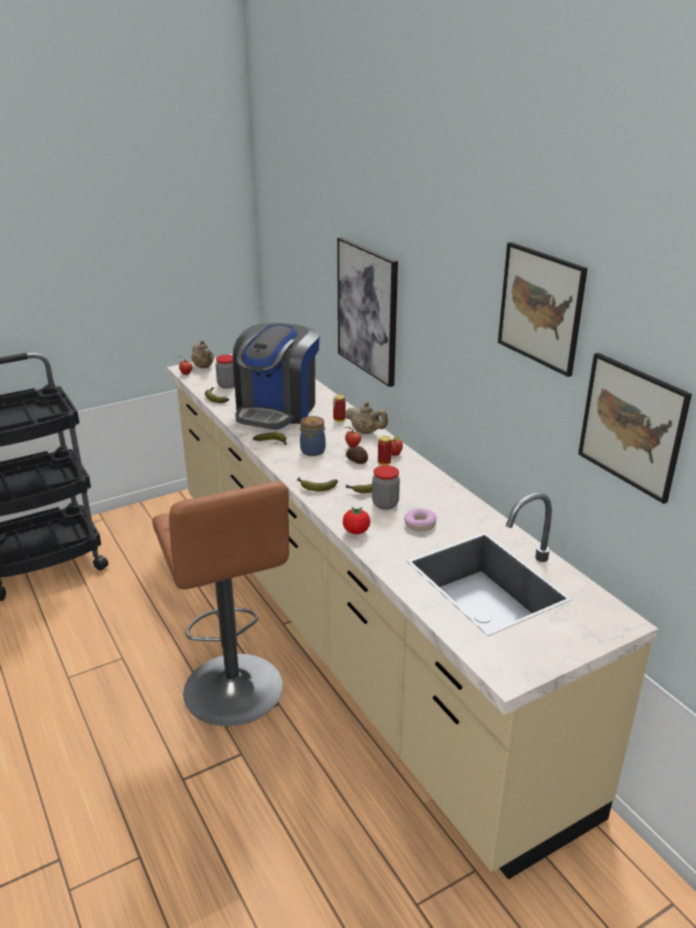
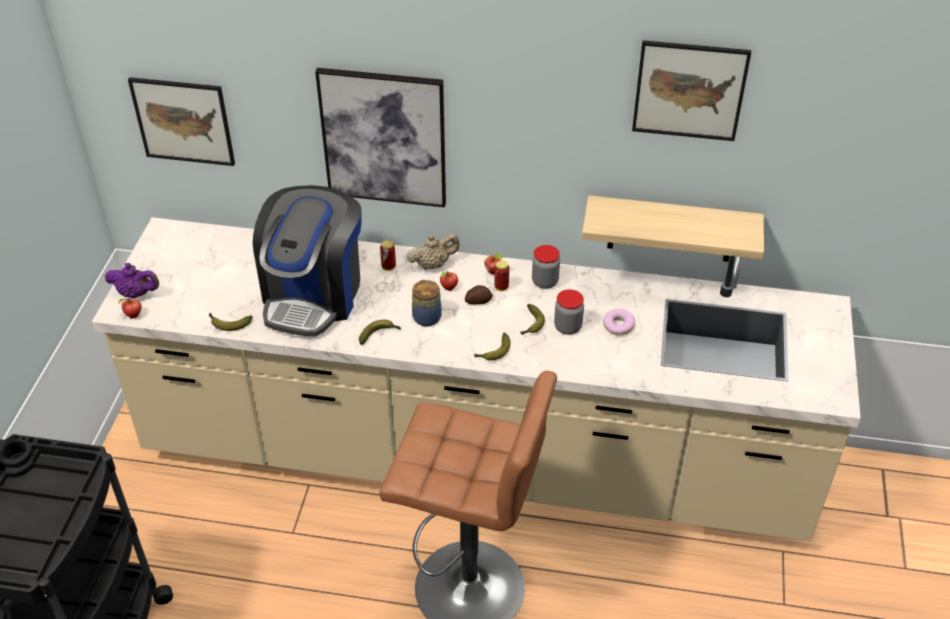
camera: 50 degrees left, 15 degrees up
beige teapot [191,340,214,368] -> purple teapot [105,263,159,298]
jar [216,355,235,389] -> jar moved to [532,245,560,289]
coffee machine [233,323,320,430] -> coffee machine turned 45 degrees clockwise [253,185,362,336]
tomato [343,507,370,534] -> none
picture [578,353,692,504] -> picture moved to [128,77,235,166]
none -> shelf [582,195,764,262]

